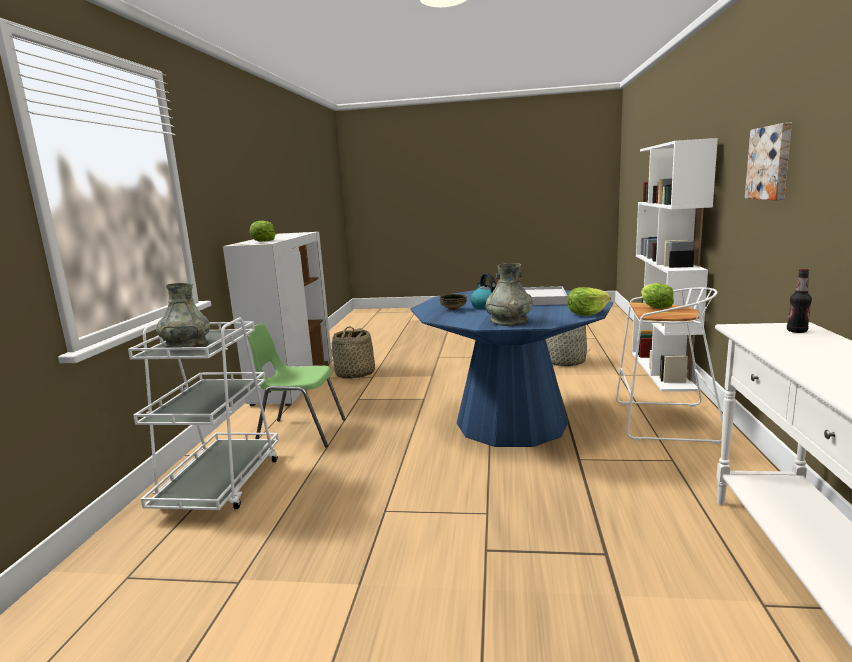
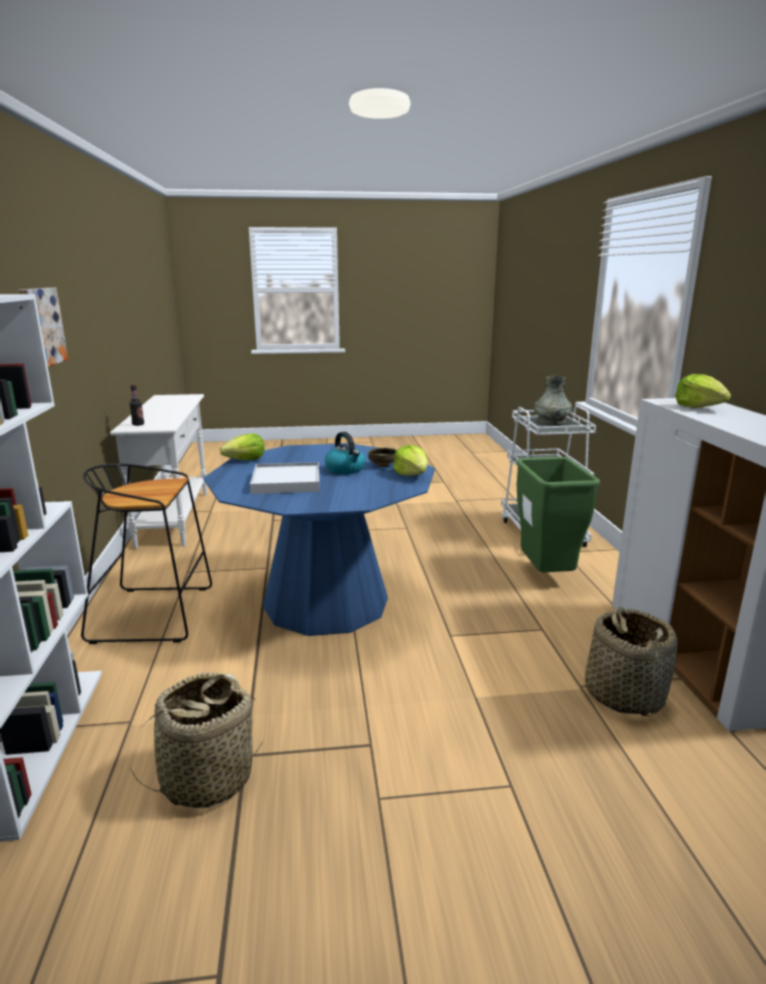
camera: 165 degrees right, 5 degrees up
green chair [247,324,346,447] -> green trash can [516,457,600,572]
grey vase [486,263,533,326] -> none
white stool [616,287,723,444] -> black stool [81,464,212,644]
lettuce [641,283,674,309] -> lettuce moved to [393,445,428,476]

